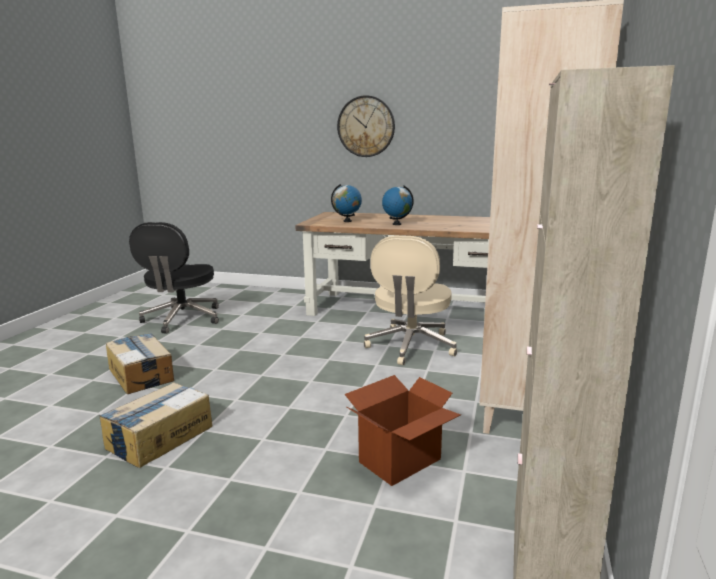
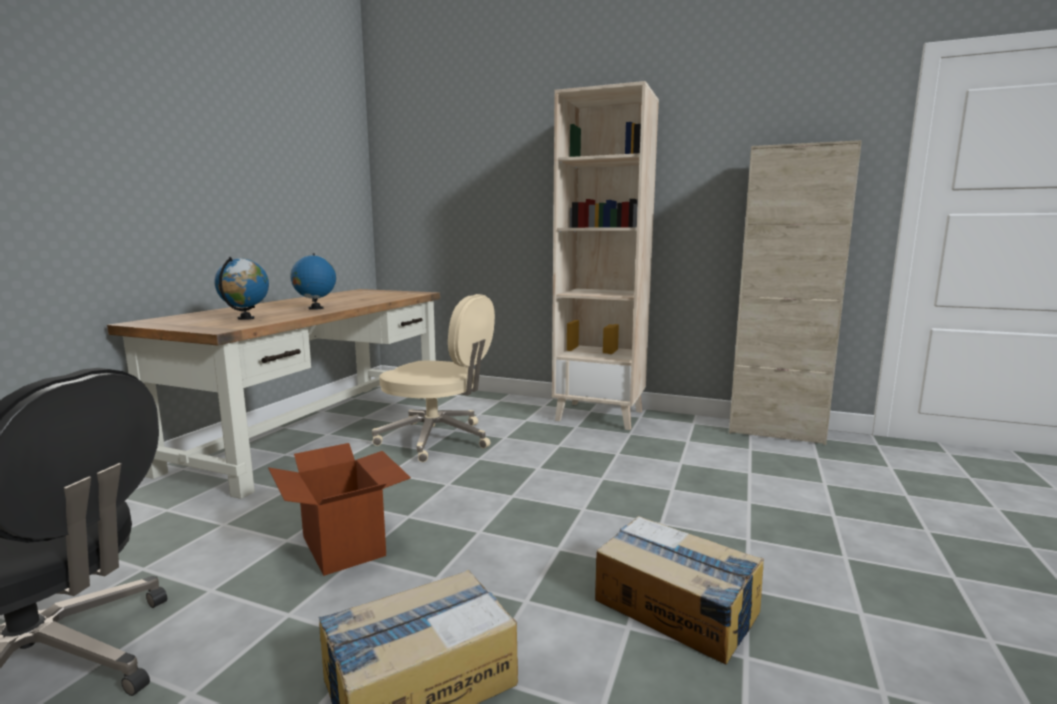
camera: 85 degrees left, 5 degrees down
wall clock [337,95,395,157] -> none
cardboard box [345,375,461,486] -> cardboard box moved to [268,443,411,576]

